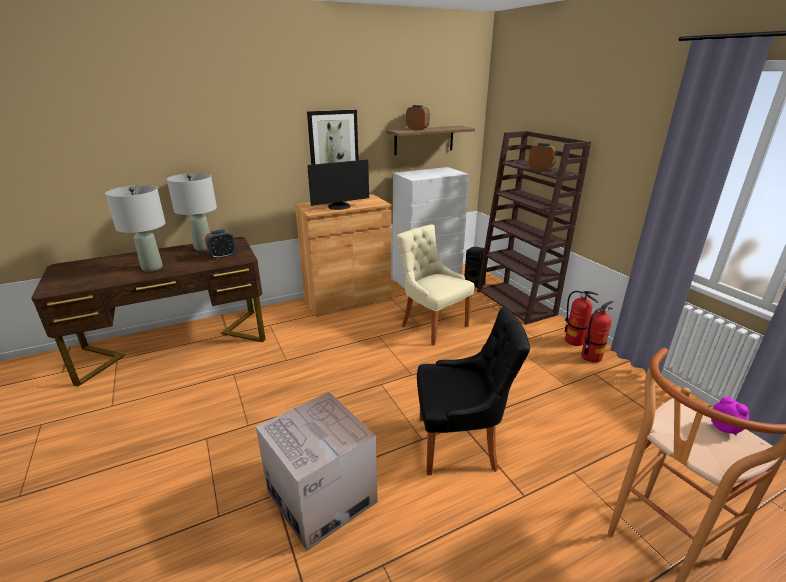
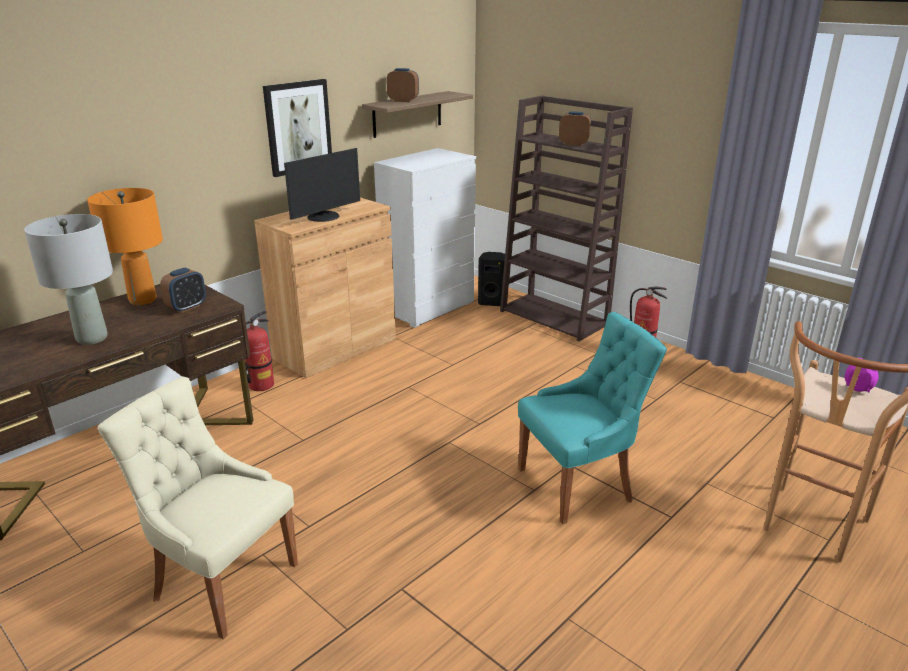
camera: 20 degrees left, 0 degrees up
grey table lamp [167,173,217,251] -> orange table lamp [87,188,163,305]
cardboard box [256,392,378,551] -> none
beige chair [397,224,475,346] -> beige chair moved to [97,377,298,639]
black chair [417,307,530,475] -> turquoise chair [518,312,667,524]
fire extinguisher [581,301,614,363] -> fire extinguisher moved to [245,311,274,391]

